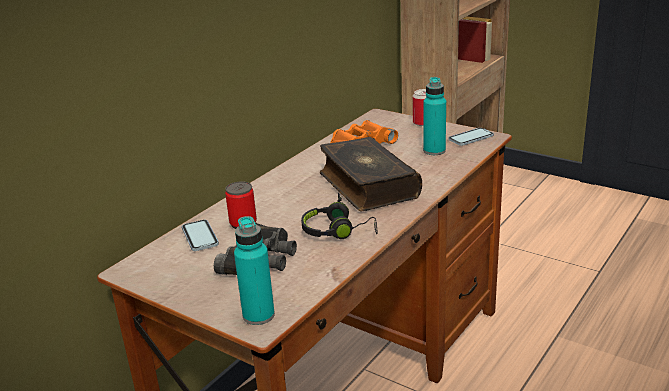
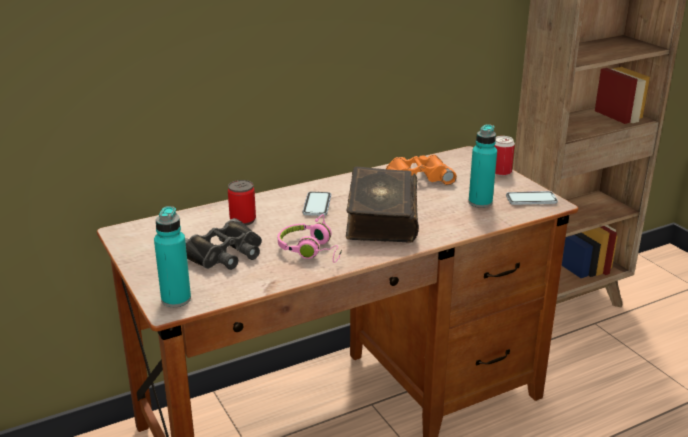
camera: 25 degrees right, 0 degrees up
phone [182,220,219,251] -> phone moved to [303,192,331,216]
black headphones [301,193,377,239] -> pink headphones [278,214,342,263]

